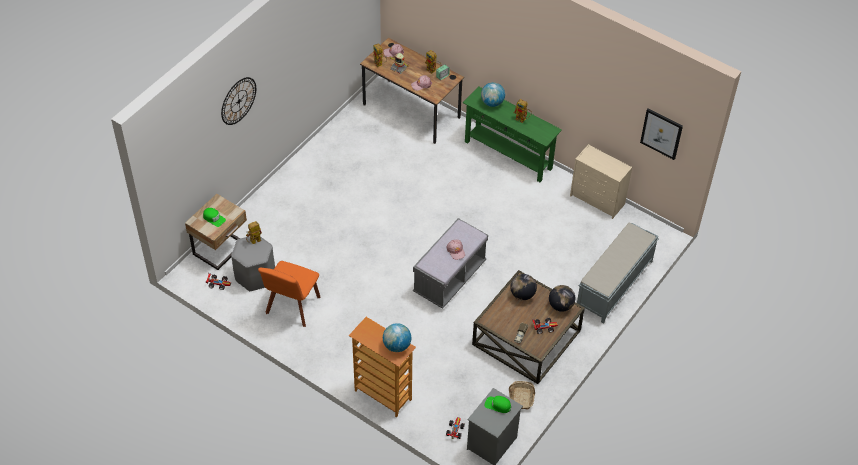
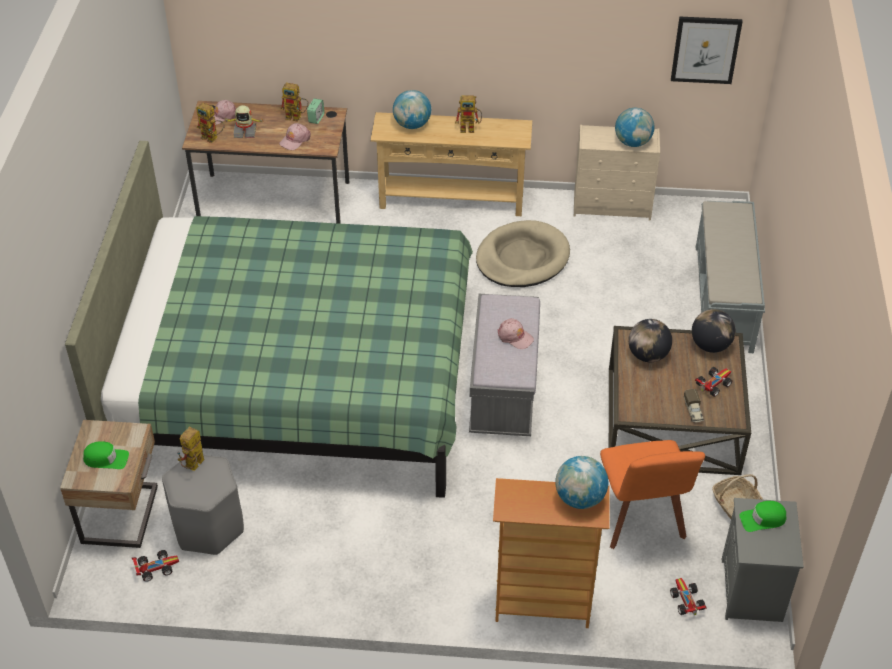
camera: 30 degrees left, 5 degrees down
wall clock [221,77,256,125] -> none
orange chair [258,261,321,327] -> orange chair moved to [600,440,705,549]
green console table [463,86,562,182] -> beige console table [370,112,532,216]
none -> green bed [65,141,473,498]
none -> beige dog bed [476,220,570,287]
none -> globe [615,108,655,147]

